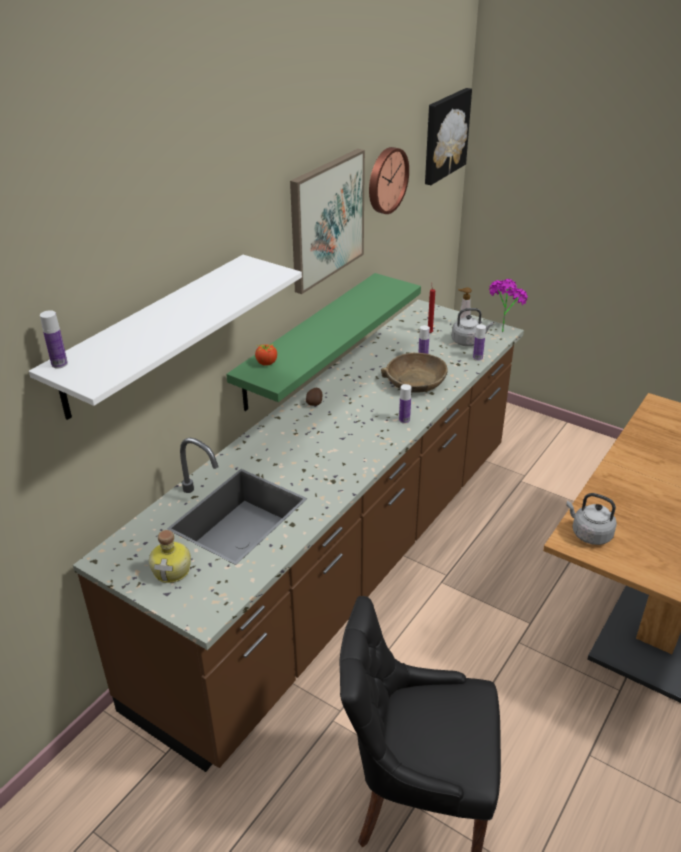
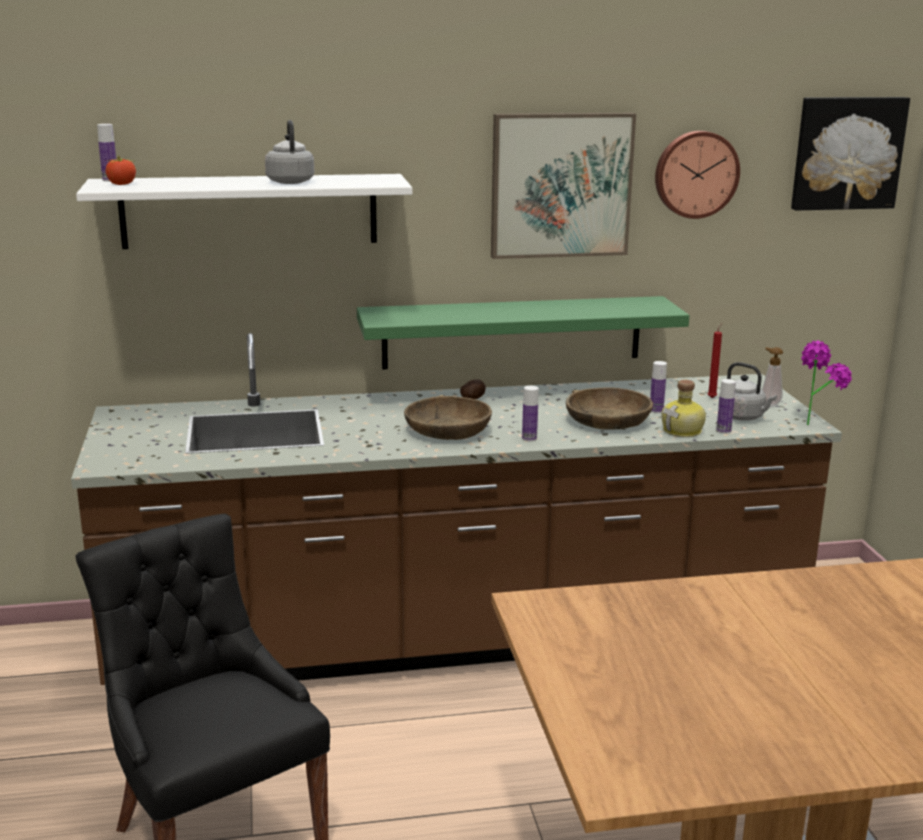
camera: 45 degrees right, 15 degrees down
bottle [149,530,191,583] -> bottle moved to [662,380,706,437]
tomato [255,344,277,366] -> tomato moved to [106,156,136,185]
grey kettle [566,493,617,545] -> grey kettle moved to [265,120,314,184]
none -> brown bowl [404,395,492,440]

